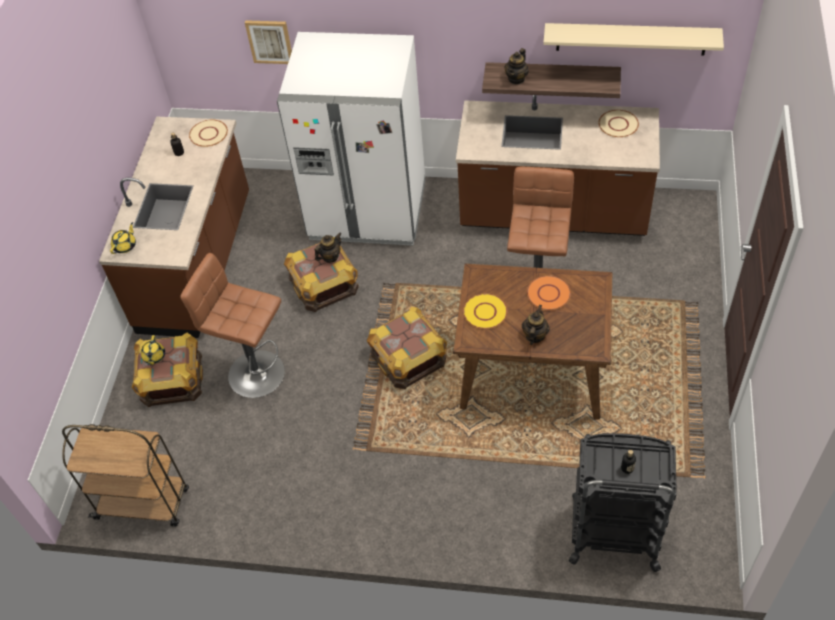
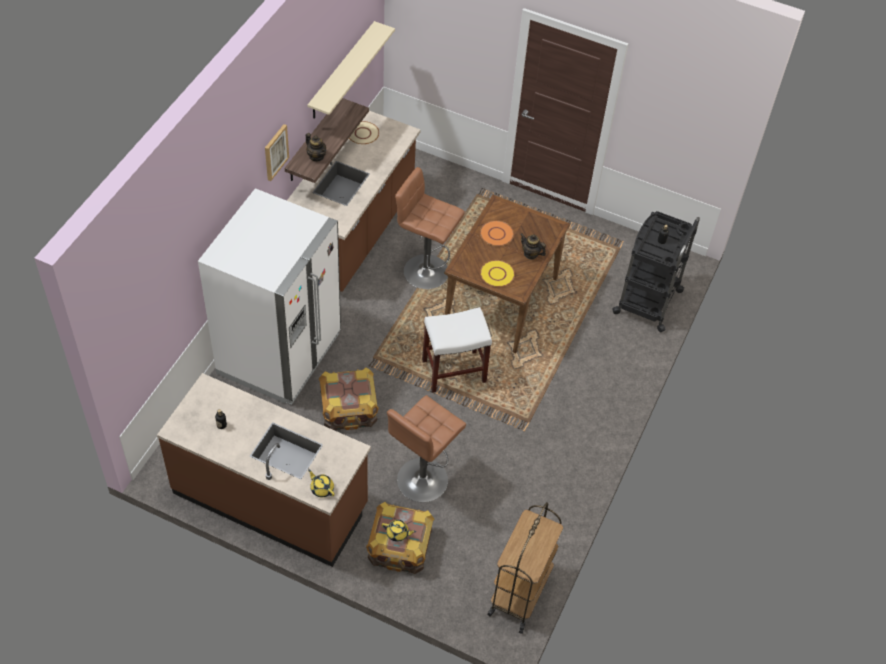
camera: 80 degrees left, 0 degrees up
beige plate [189,120,228,147] -> none
picture [245,20,292,64] -> picture moved to [265,124,289,181]
teapot [315,232,342,263] -> none
crate [367,307,447,389] -> white stool [422,307,492,393]

